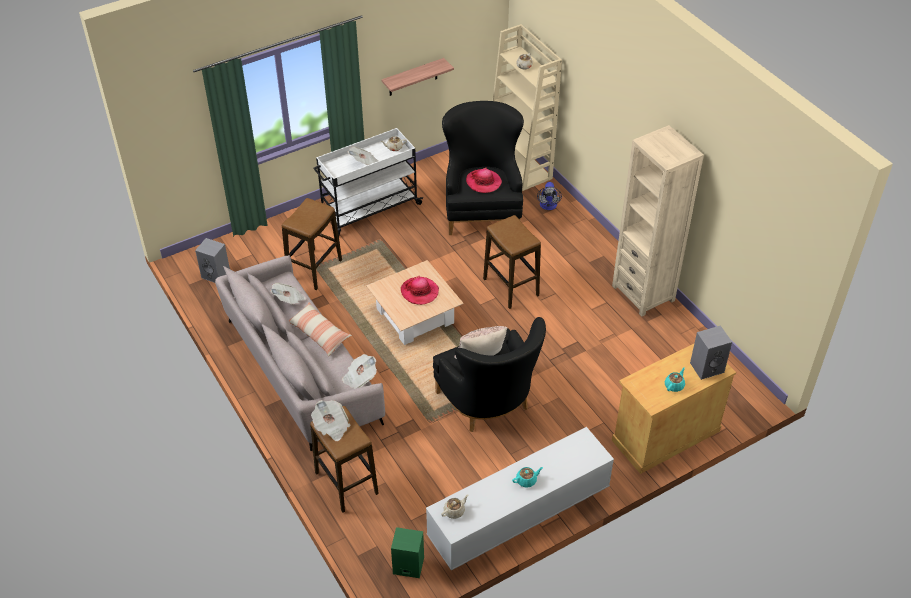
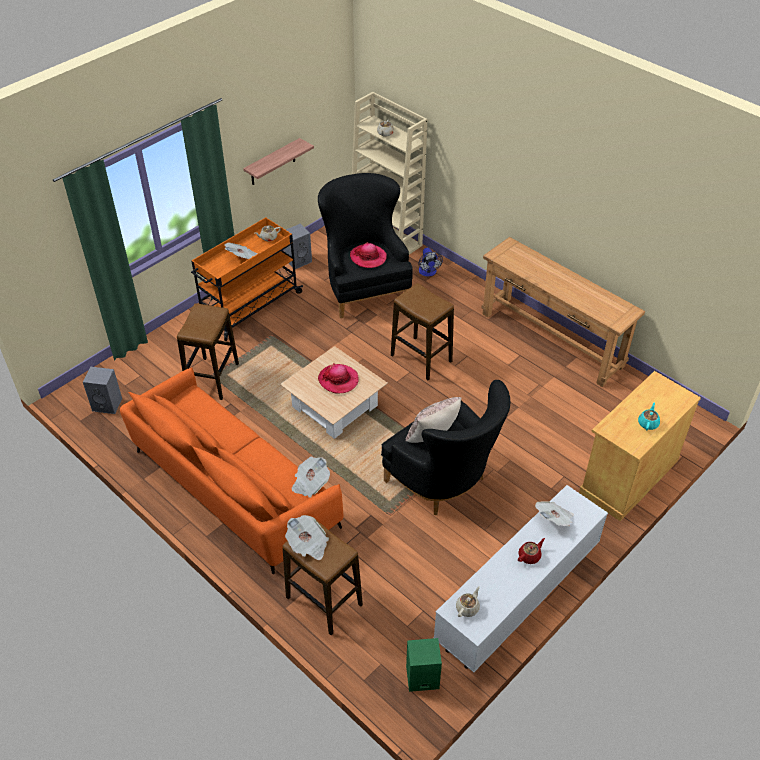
camera: 15 degrees left, 0 degrees up
grey sofa [215,255,385,451] -> orange sofa [120,367,344,574]
newspaper [270,283,306,305] -> newspaper moved to [535,501,574,527]
pillow [289,302,352,356] -> none
white cart [313,128,423,235] -> orange cart [191,217,303,341]
turquoise teapot [512,467,543,488] -> red teapot [518,538,545,564]
beige bookcase [612,125,704,316] -> brown console table [482,237,645,387]
grey speaker [690,325,732,380] -> grey speaker moved to [284,224,312,269]

